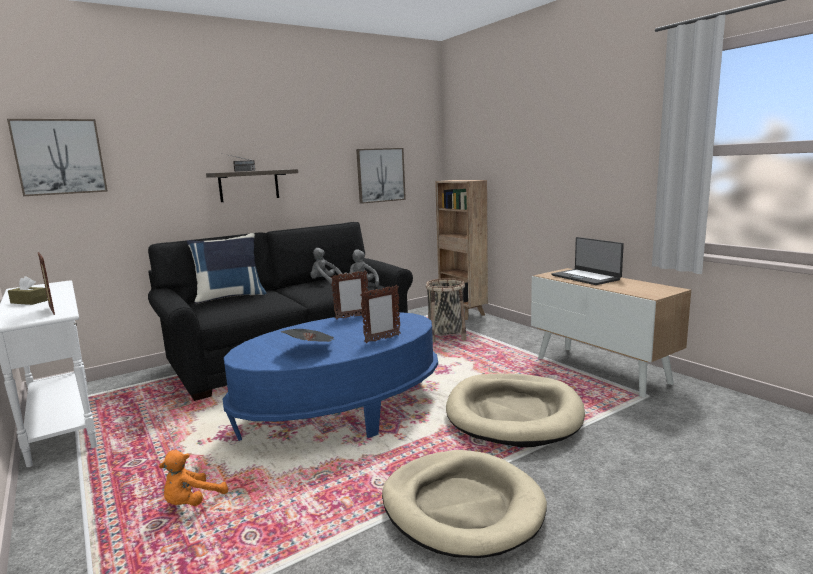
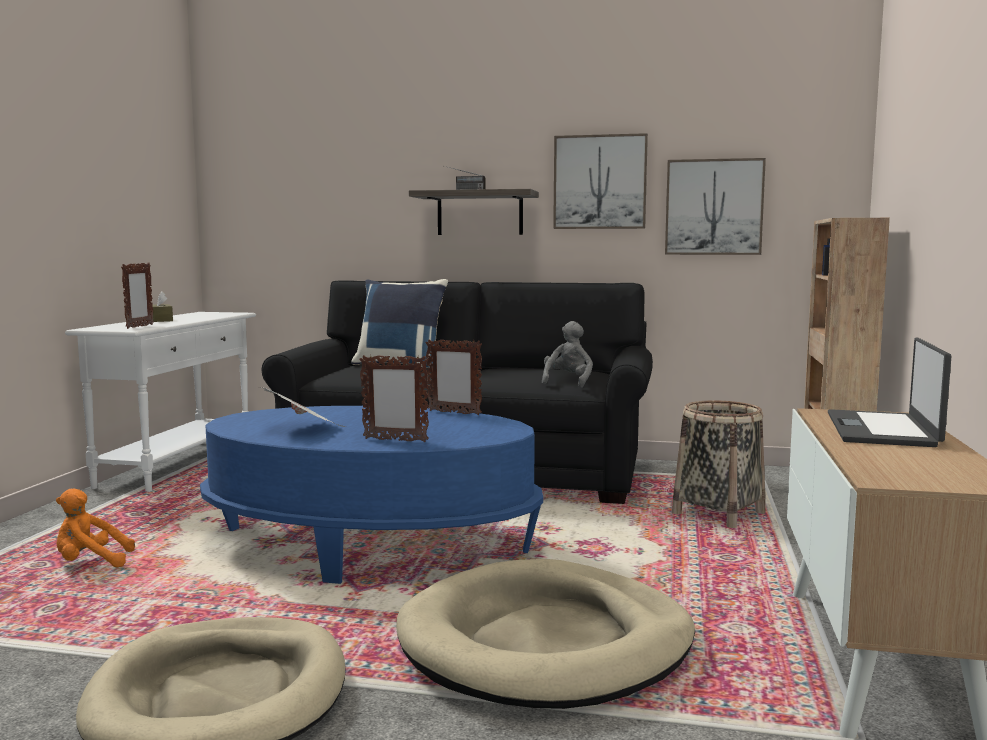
camera: 45 degrees right, 5 degrees down
picture [7,119,108,196] -> picture moved to [553,133,648,229]
grey plush toy [310,248,344,284] -> none

